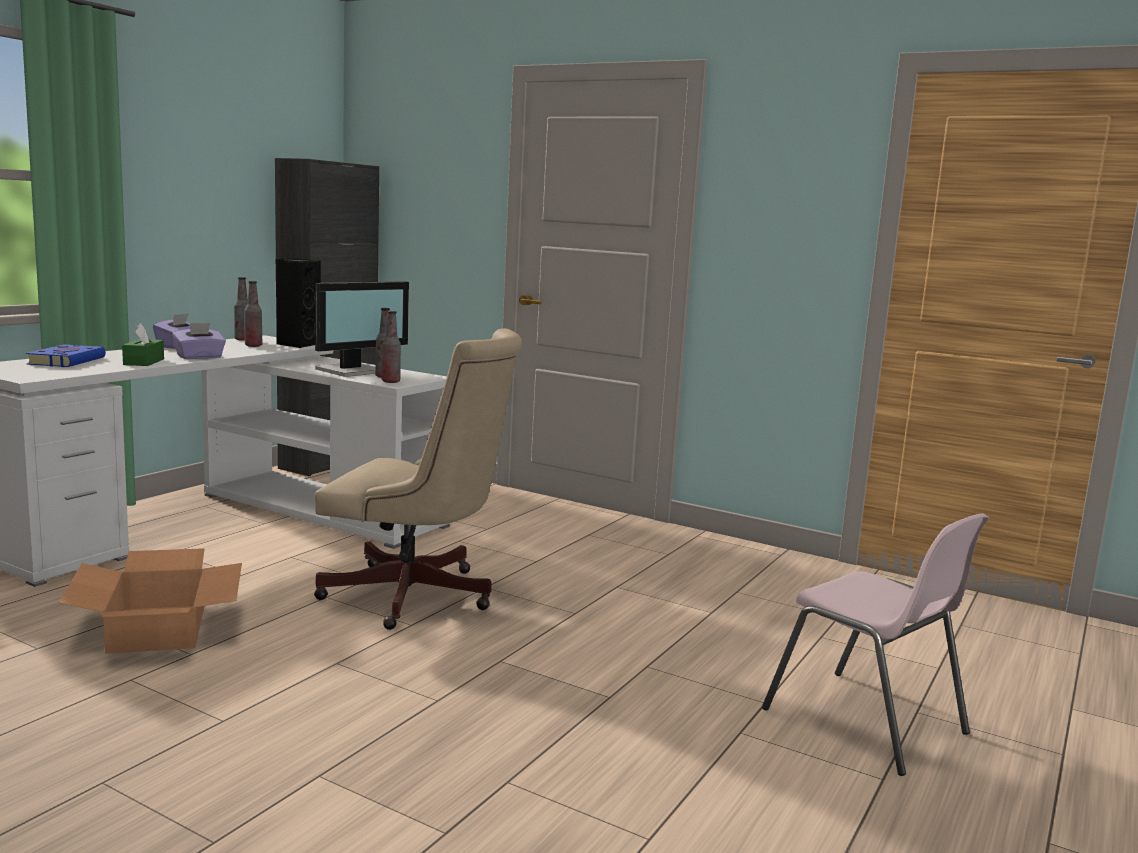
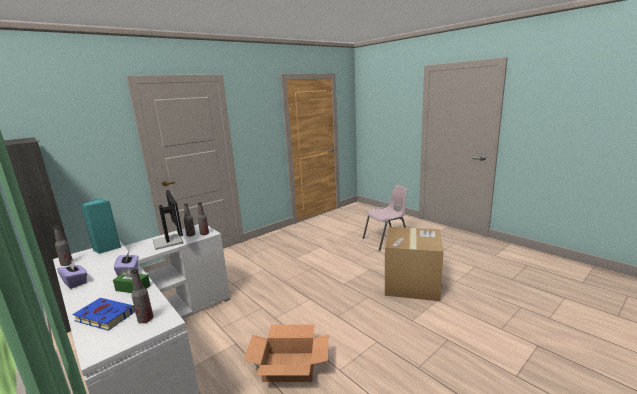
camera: 70 degrees left, 5 degrees up
bottle [244,281,262,347] -> bottle moved to [130,269,153,323]
black speaker [276,258,321,348] -> turquoise speaker [80,198,121,254]
beige office chair [314,328,522,630] -> none
none -> cardboard box [385,227,444,301]

